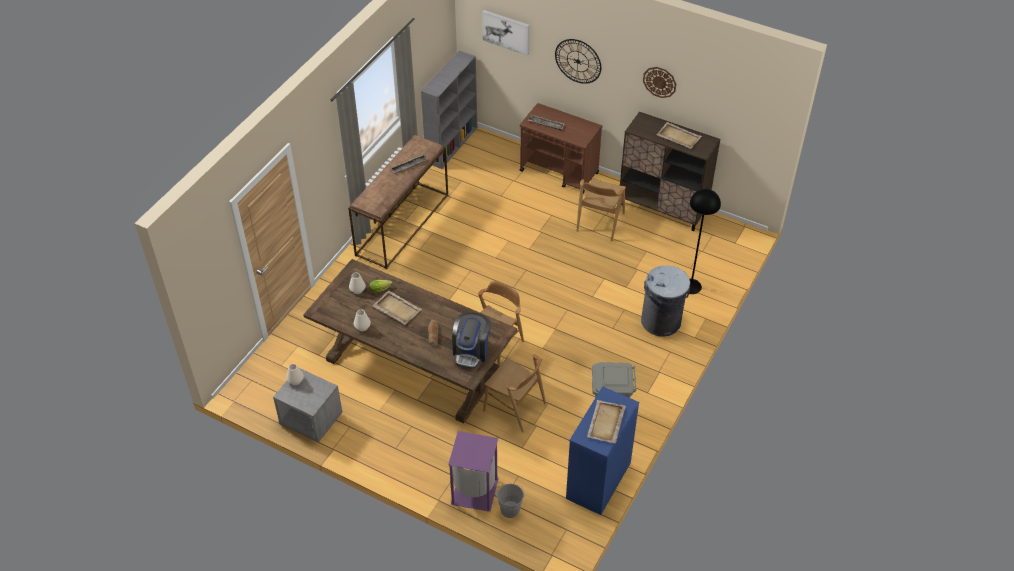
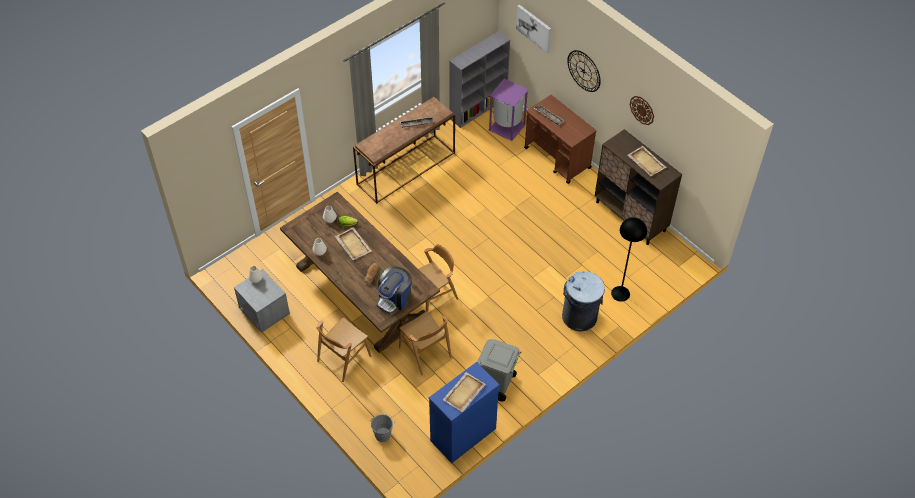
camera: 20 degrees right, 5 degrees up
purple trash can [448,431,499,512] -> purple trash can moved to [488,79,529,141]
brown chair [577,178,626,241] -> brown chair moved to [317,317,371,382]

